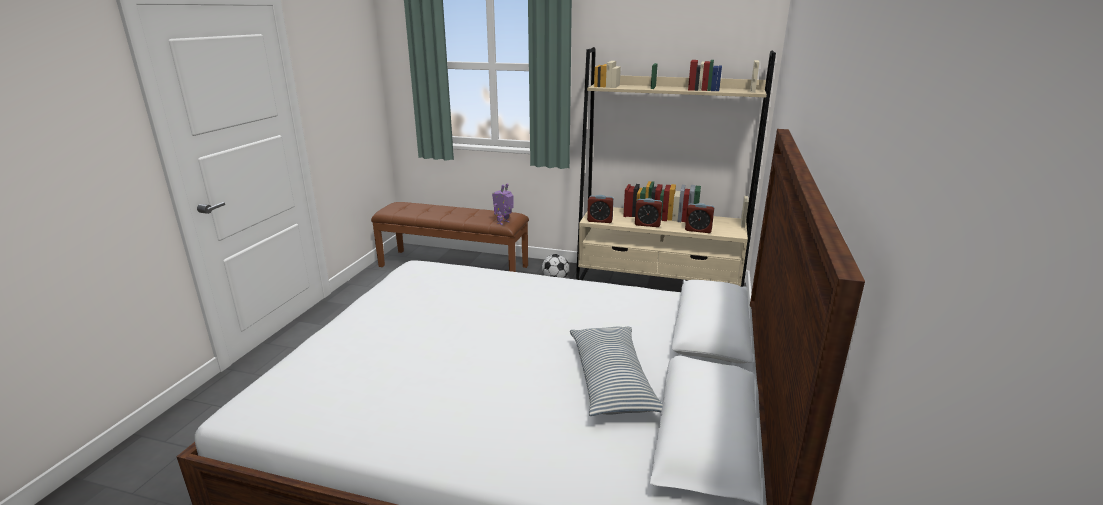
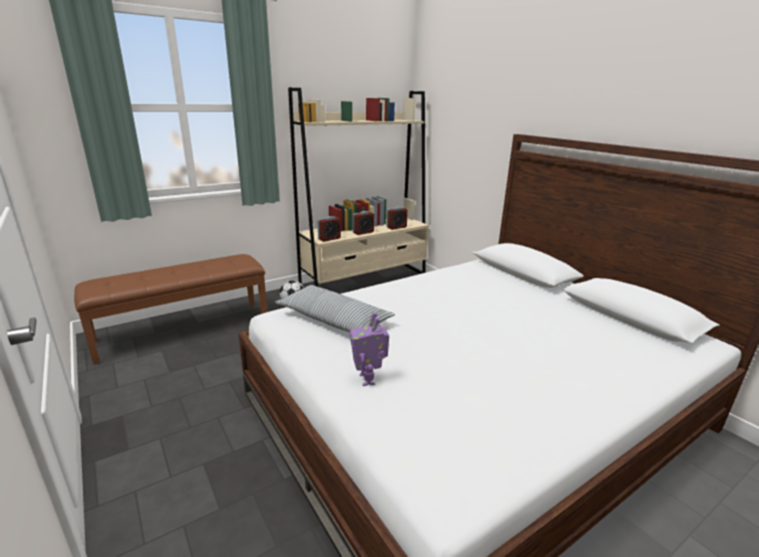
camera: 50 degrees left, 0 degrees up
toy robot [492,183,513,225] -> toy robot moved to [350,312,389,386]
pillow [570,327,663,416] -> pillow moved to [275,285,395,332]

